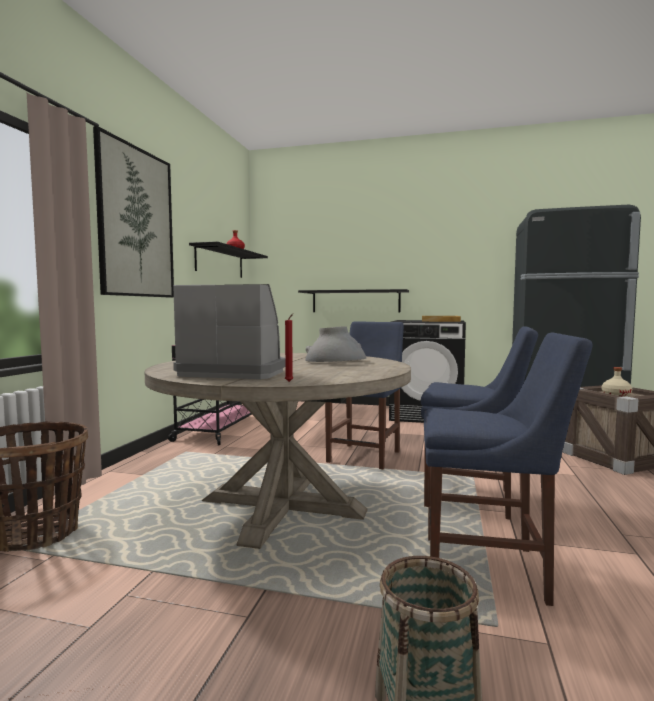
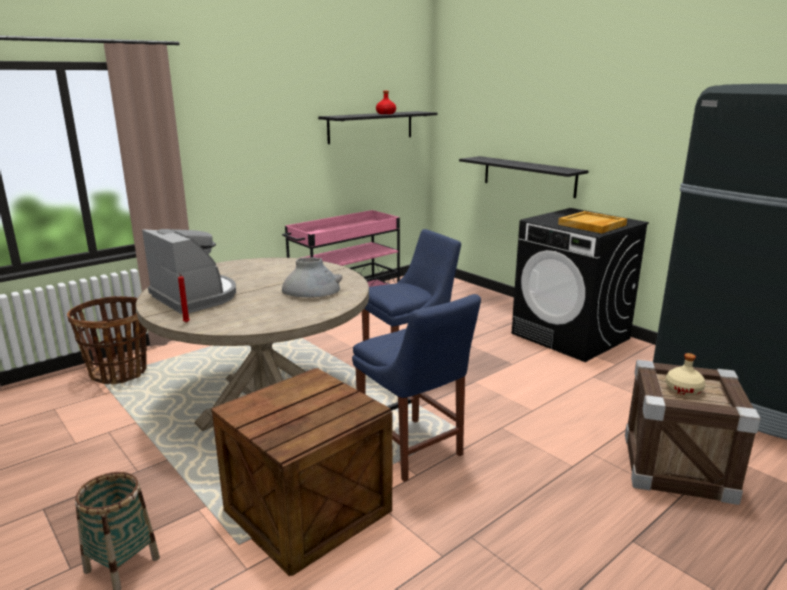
camera: 35 degrees right, 15 degrees up
picture [93,126,174,298] -> none
blue chair [424,333,593,606] -> crate [212,368,393,576]

